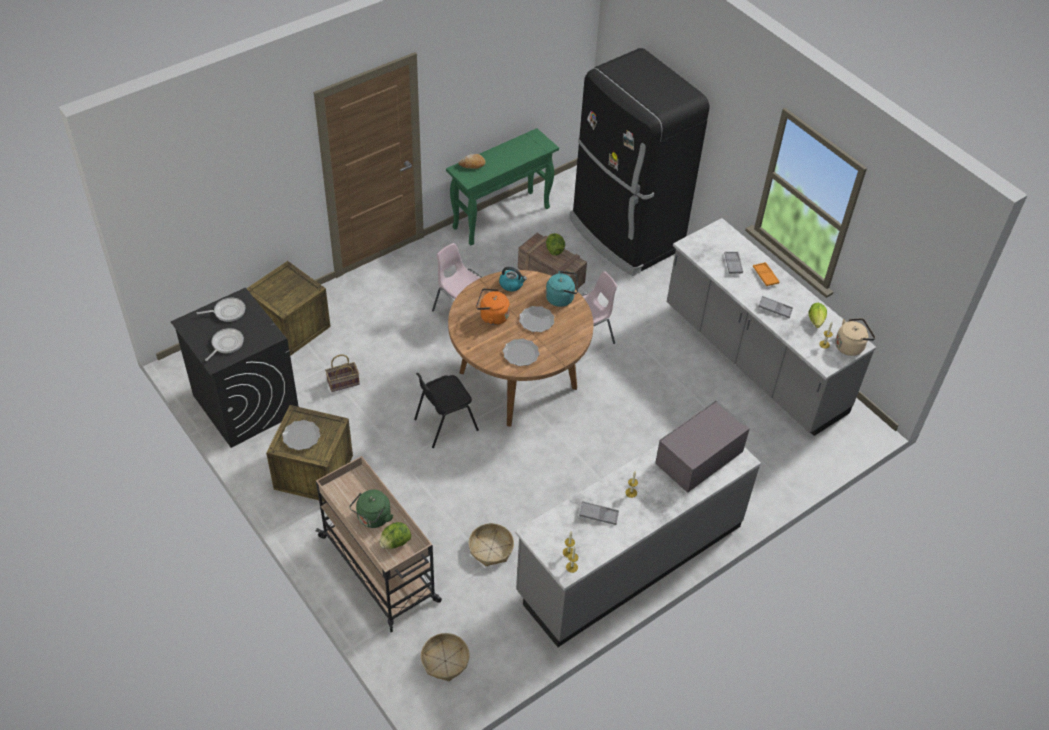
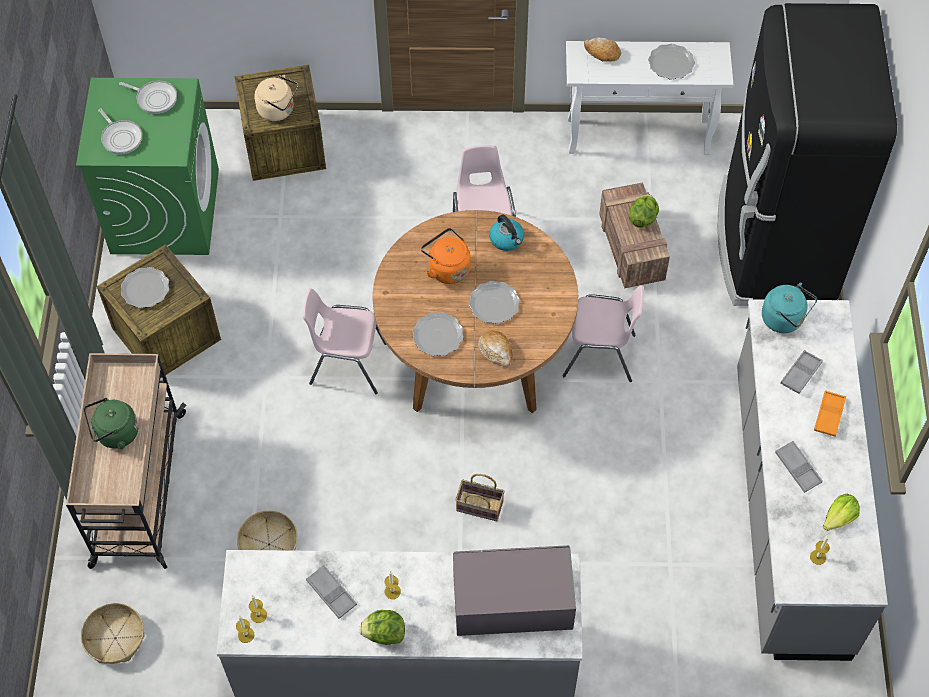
camera: 40 degrees right, 10 degrees up
black washing machine [171,288,299,448] -> green washing machine [76,78,219,255]
frying pan [205,328,244,361] -> frying pan turned 75 degrees clockwise [98,108,142,155]
basket [325,354,360,392] -> basket moved to [455,474,505,521]
lettuce [380,522,411,549] -> lettuce moved to [359,610,405,645]
black chair [414,373,479,448] -> pink chair [302,288,387,394]
green console table [446,128,559,245] -> white console table [566,41,733,155]
turquoise kettle [546,271,578,307] -> turquoise kettle moved to [762,282,817,333]
beige kettle [835,318,875,356] -> beige kettle moved to [254,75,298,121]
none -> bread [478,330,513,367]
none -> plate [648,43,695,80]

